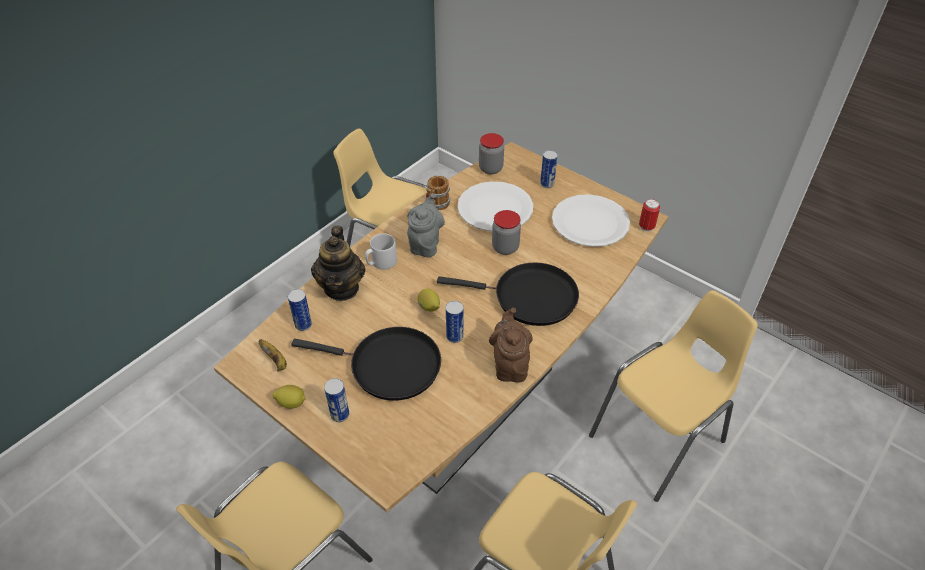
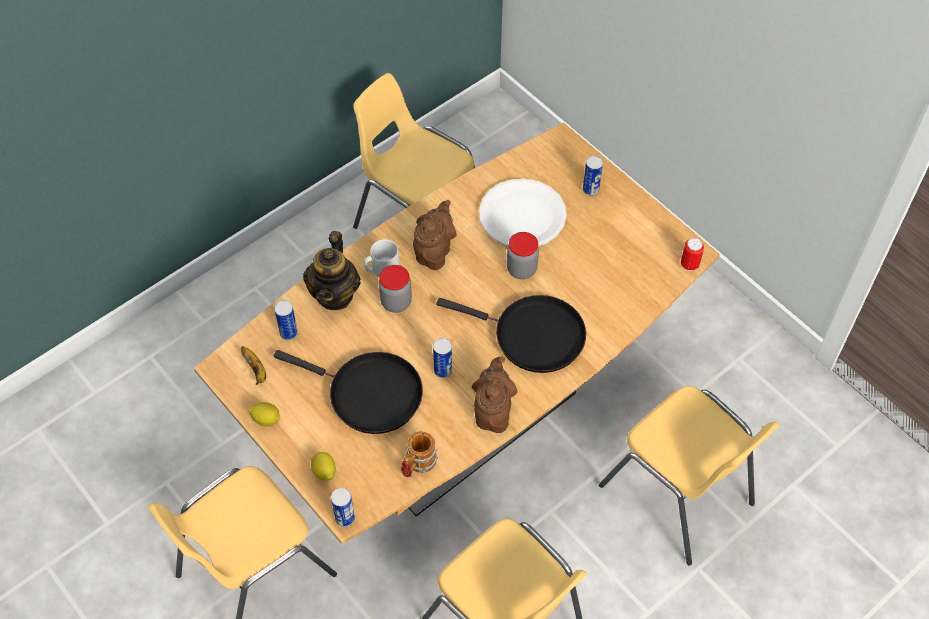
camera: 10 degrees right, 10 degrees up
can [324,378,349,422] -> can moved to [331,488,355,527]
grey teapot [407,193,445,257] -> brown teapot [413,200,457,270]
lemon [417,289,440,312] -> lemon moved to [311,452,336,481]
mug [426,176,451,210] -> mug moved to [401,431,438,477]
jar [479,133,504,174] -> jar moved to [379,265,412,313]
white plate [552,194,630,247] -> none
yellow chair [589,290,758,502] -> yellow chair turned 75 degrees clockwise [599,386,780,565]

